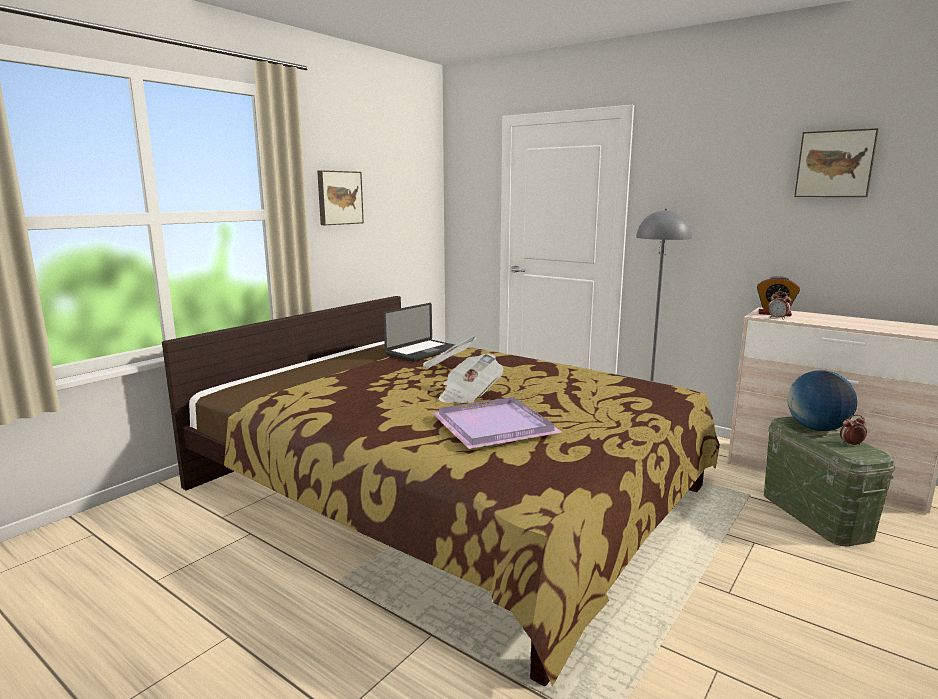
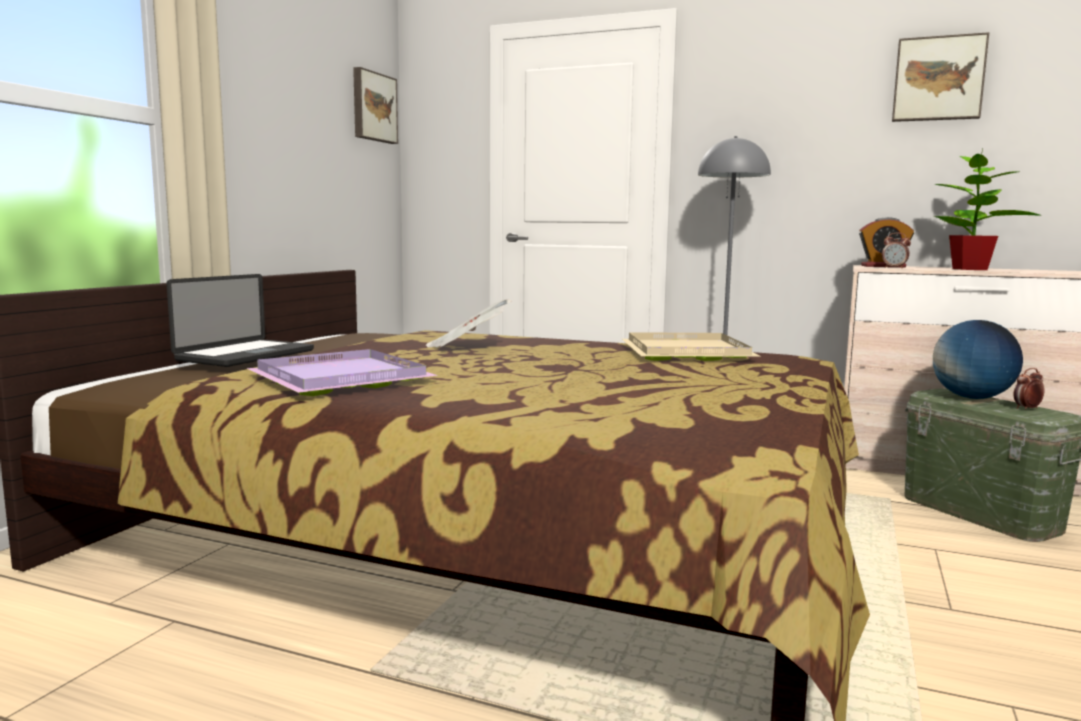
camera: 15 degrees left, 5 degrees down
picture [317,170,364,225] -> picture moved to [353,67,398,144]
laptop [384,303,455,362] -> laptop moved to [167,274,314,367]
purple tray [432,397,562,449] -> purple tray moved to [247,349,438,396]
newspaper [439,354,503,403] -> none
none -> beige tray [622,332,761,361]
none -> potted plant [933,149,1042,270]

